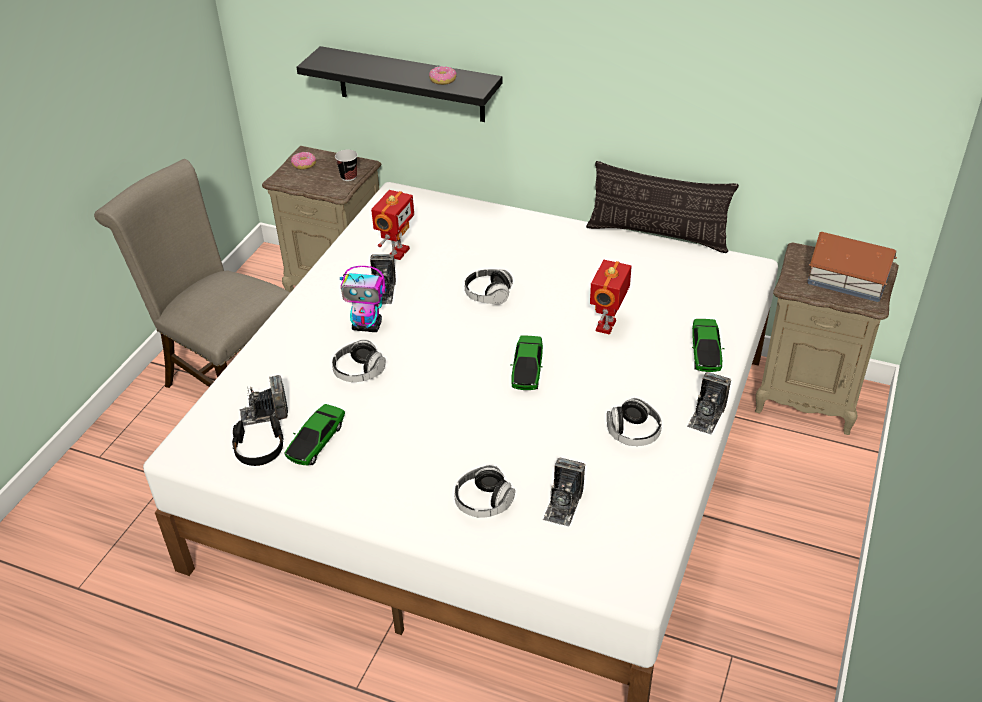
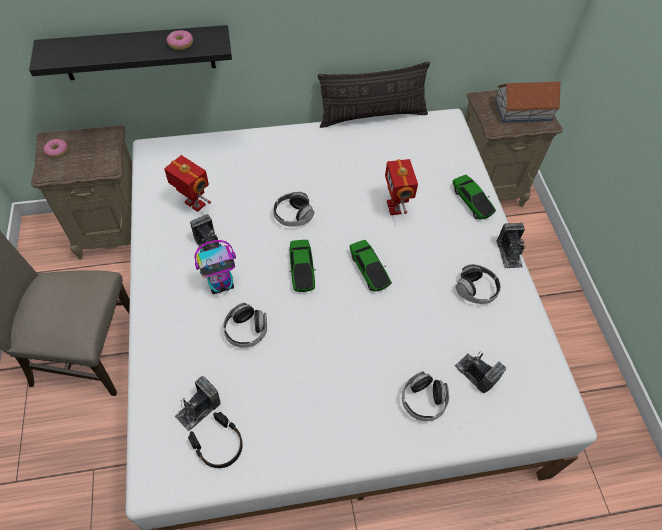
camera: 35 degrees left, 15 degrees up
toy car [284,404,345,465] -> toy car moved to [289,240,316,292]
cup [335,150,358,181] -> none
toy robot [371,190,414,260] -> toy robot turned 45 degrees counterclockwise [164,155,211,212]
camera [543,457,585,526] -> camera turned 150 degrees clockwise [455,352,506,393]

